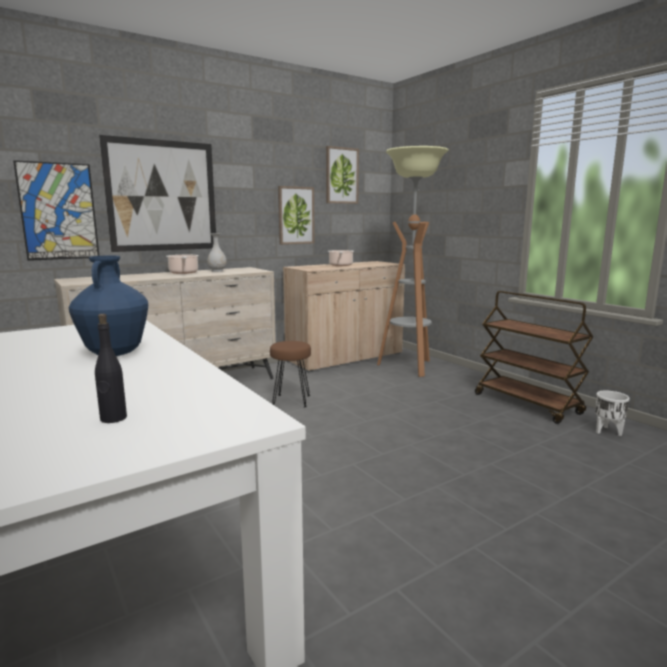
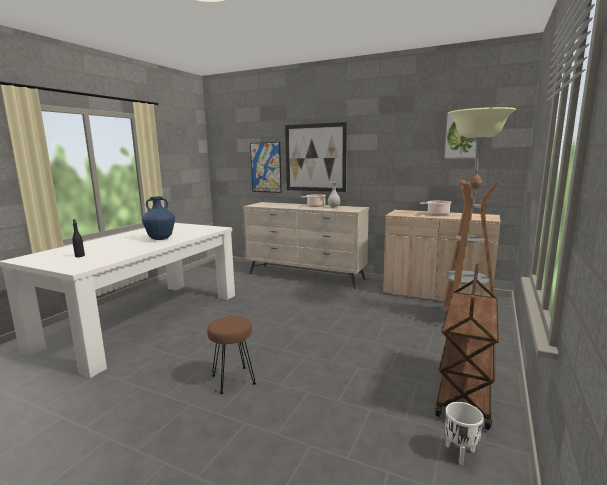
camera: 60 degrees right, 0 degrees up
brown stool [270,341,311,408] -> brown stool moved to [207,316,256,394]
picture [278,186,315,245] -> none

